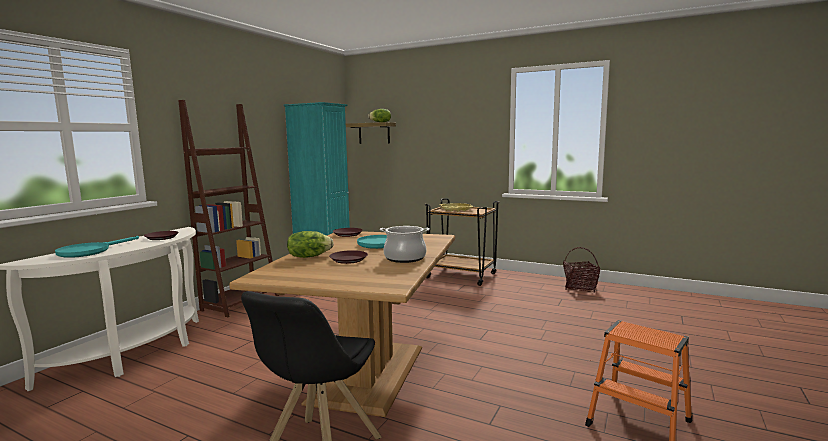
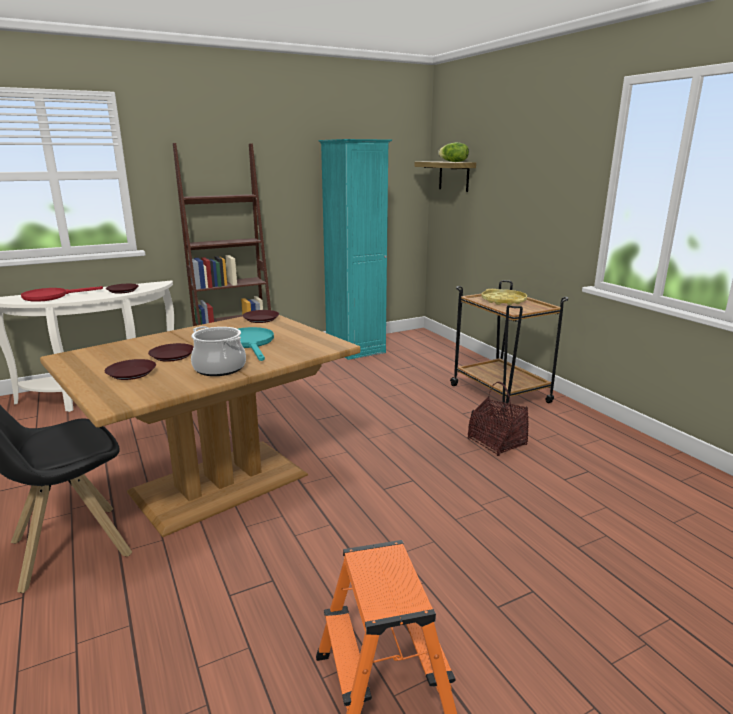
camera: 35 degrees right, 10 degrees up
turquoise frying pan [55,236,139,258] -> red frying pan [21,286,103,302]
lettuce [287,231,334,258] -> none
basket [563,247,601,292] -> basket moved to [468,382,529,456]
none -> brown plate [105,359,156,380]

